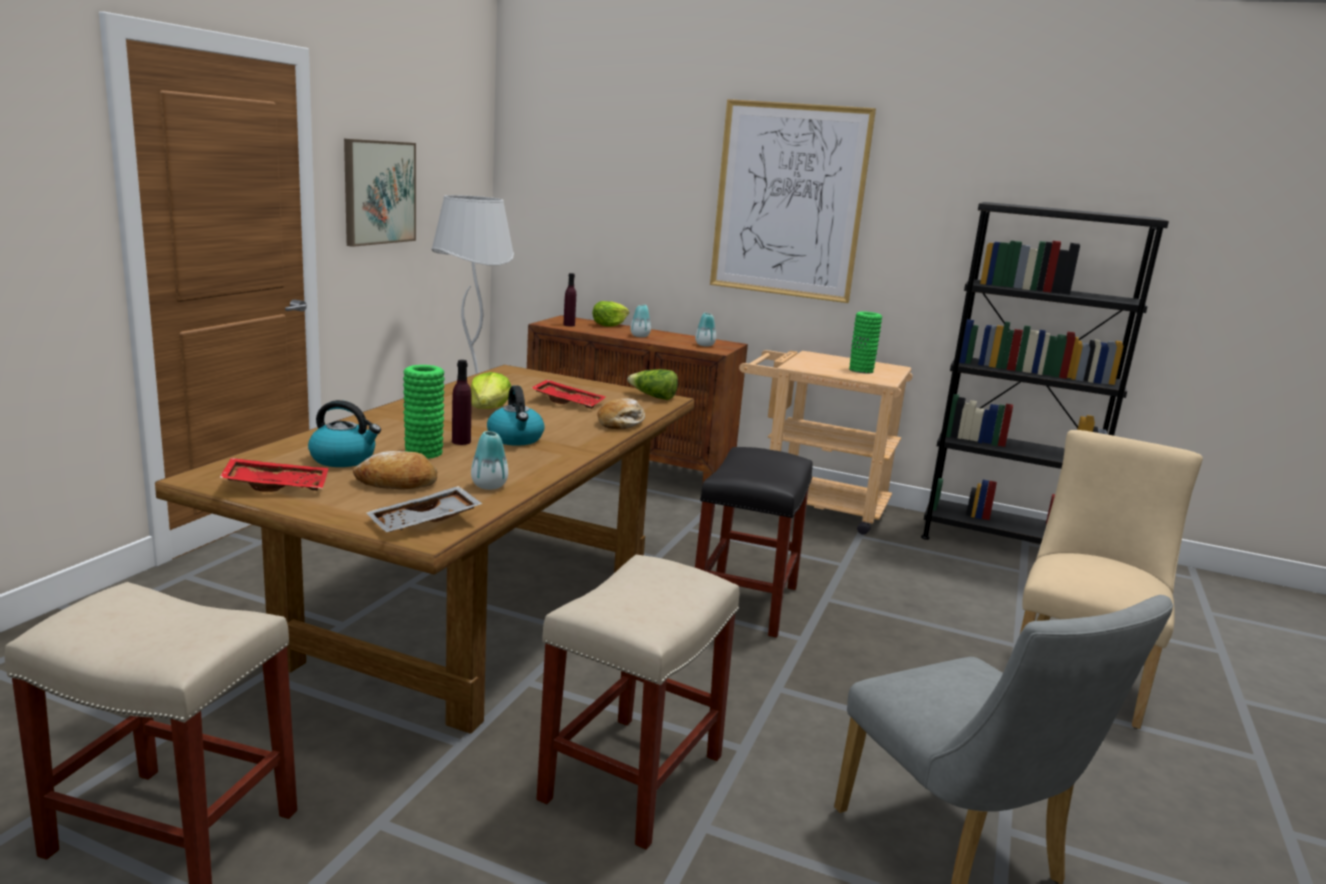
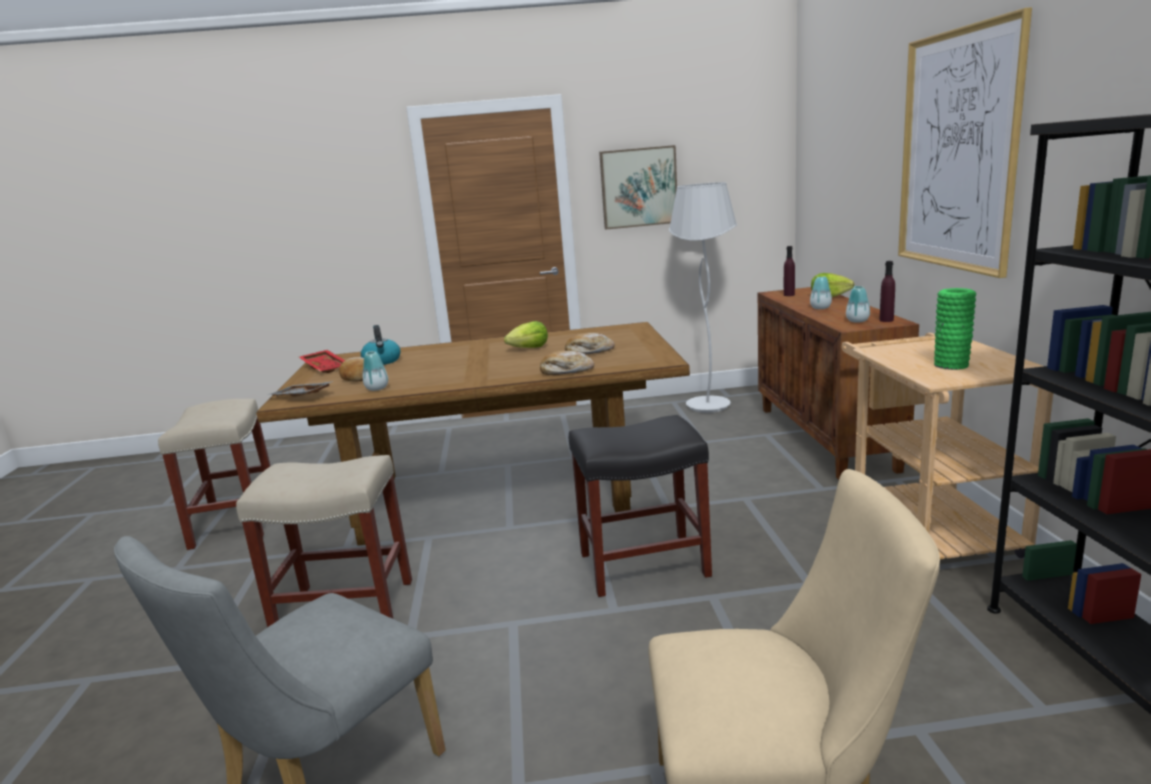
camera: 65 degrees right, 0 degrees up
green vase [403,365,444,459] -> none
purple bottle [452,360,472,445] -> purple bottle moved to [879,261,895,322]
kettle [487,386,544,446] -> none
red tray [531,380,606,409] -> bread [565,333,615,354]
lettuce [628,369,678,400] -> none

